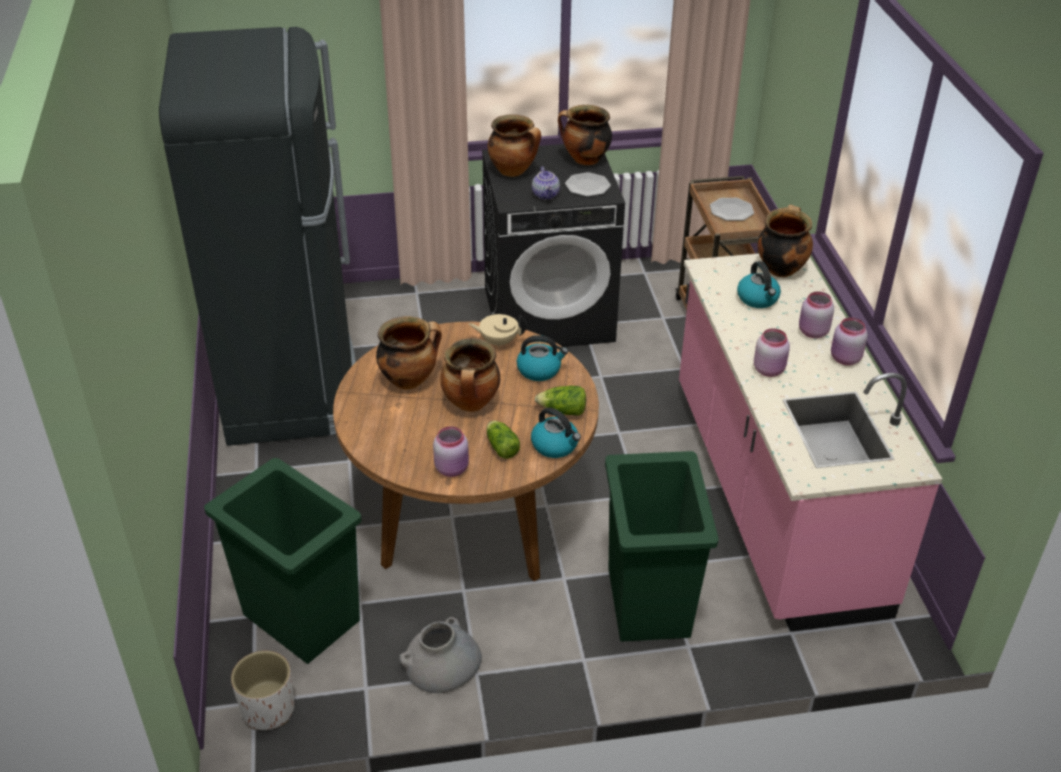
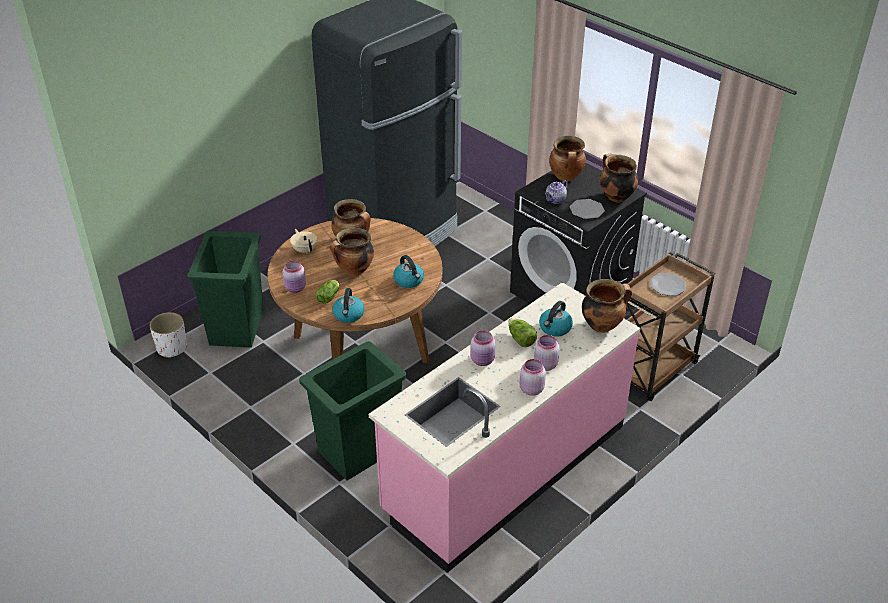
camera: 55 degrees right, 0 degrees up
grey vase [399,617,482,693] -> none
beige teapot [469,314,526,348] -> beige teapot moved to [290,229,317,254]
lettuce [535,386,586,416] -> lettuce moved to [508,318,537,347]

